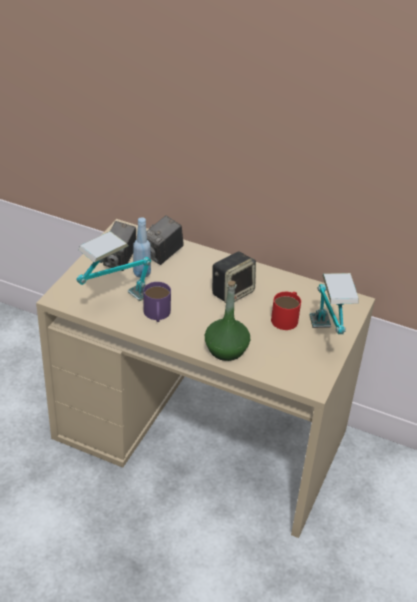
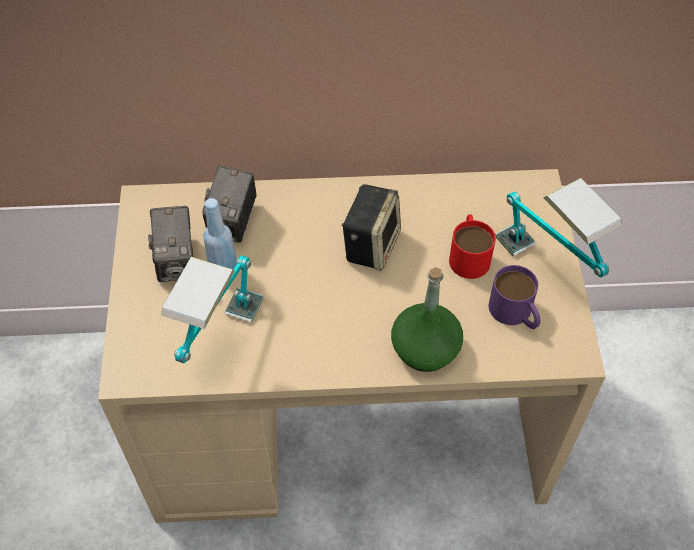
camera: 25 degrees left, 15 degrees up
purple mug [143,282,171,322] -> purple mug moved to [489,265,541,329]

